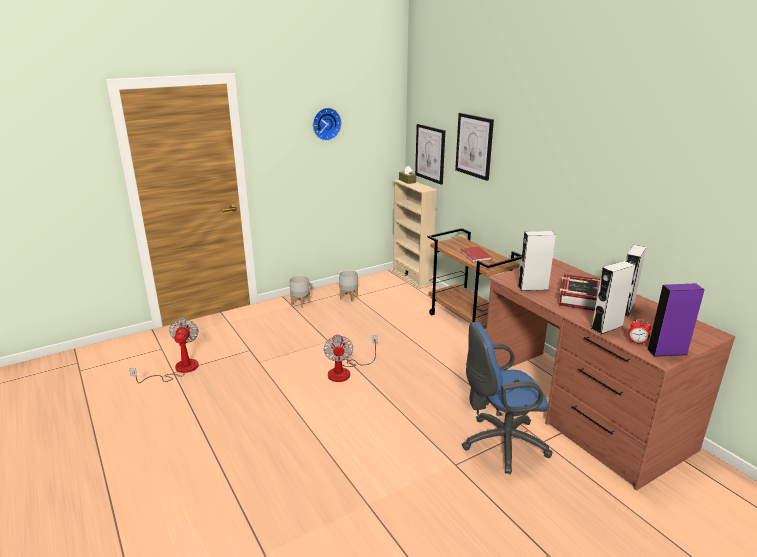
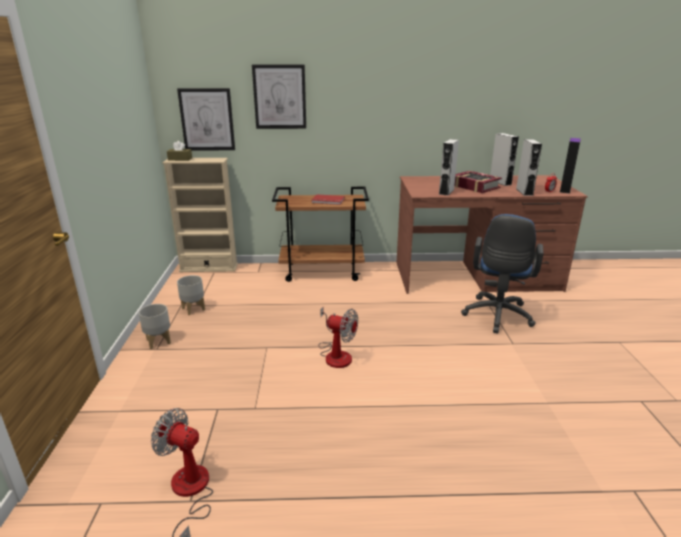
camera: 60 degrees left, 0 degrees up
wall clock [313,108,342,141] -> none

